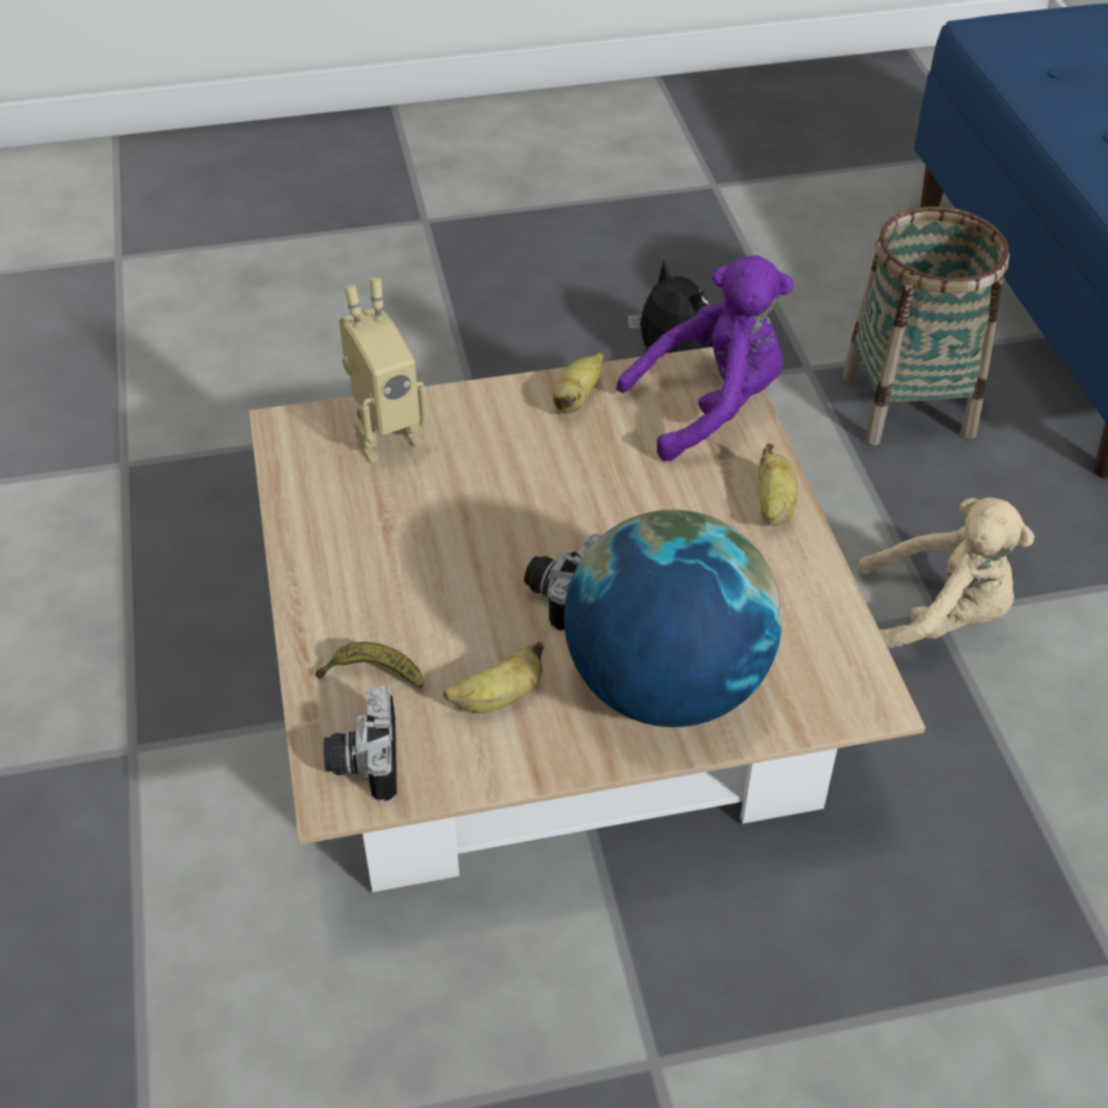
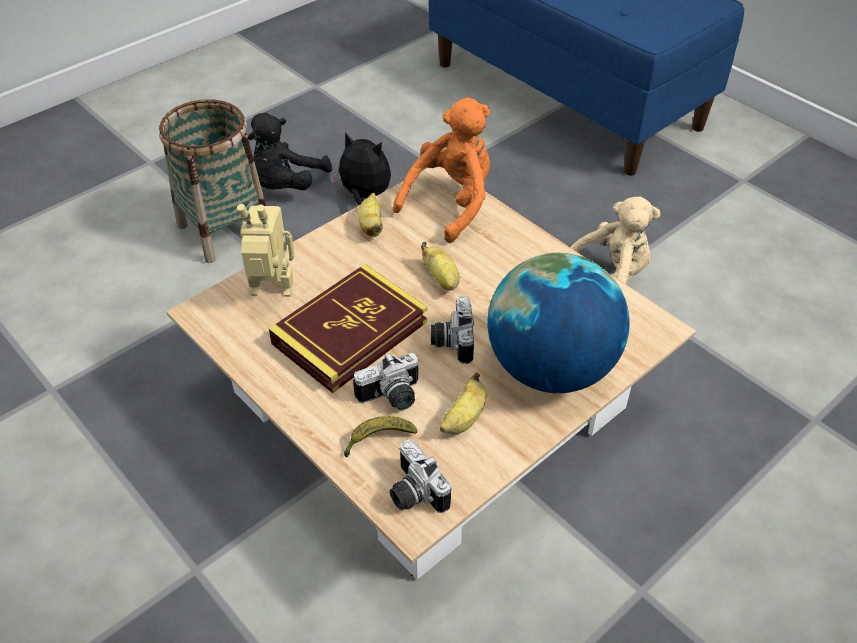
camera: 30 degrees left, 0 degrees up
toy robot [339,277,428,463] -> toy robot turned 120 degrees counterclockwise [237,204,295,297]
purple plush toy [616,255,794,461] -> orange plush toy [393,97,490,243]
banana [759,443,798,526] -> banana moved to [421,242,460,291]
basket [842,206,1010,446] -> basket moved to [159,99,266,263]
none -> black plush toy [248,112,332,190]
none -> book [269,264,427,393]
none -> camera [353,353,419,410]

